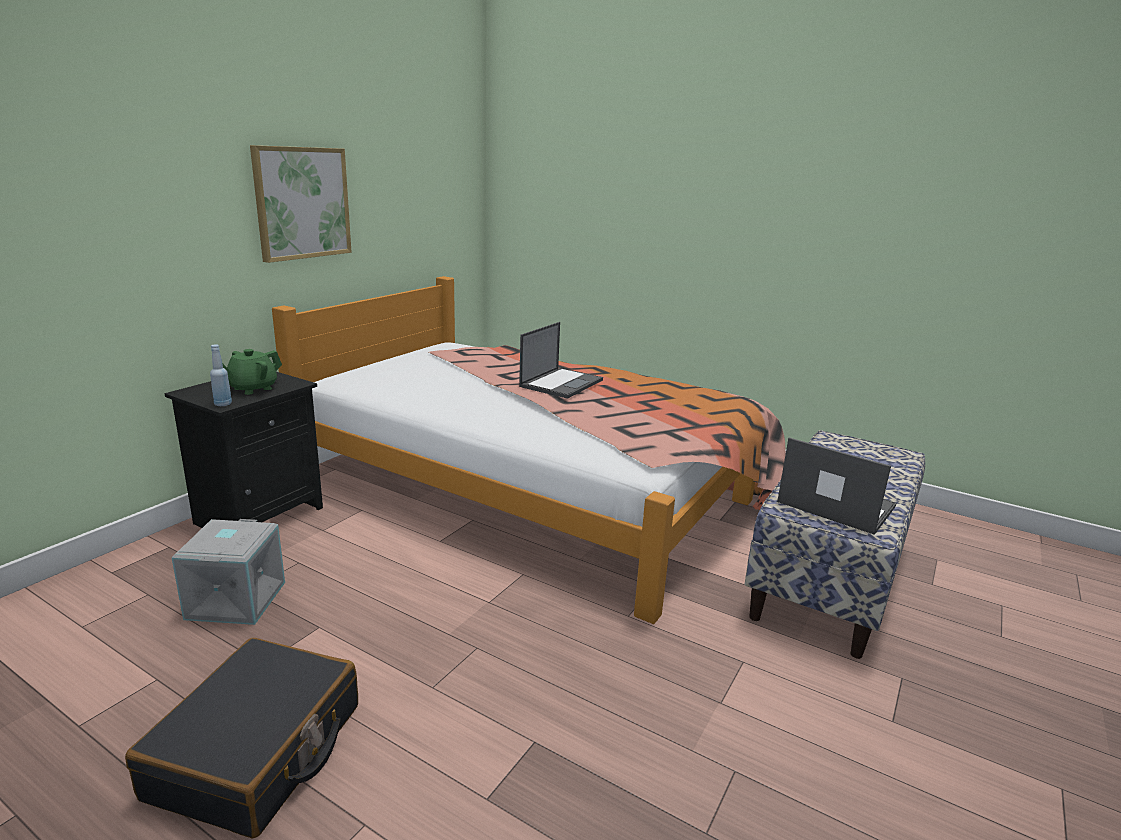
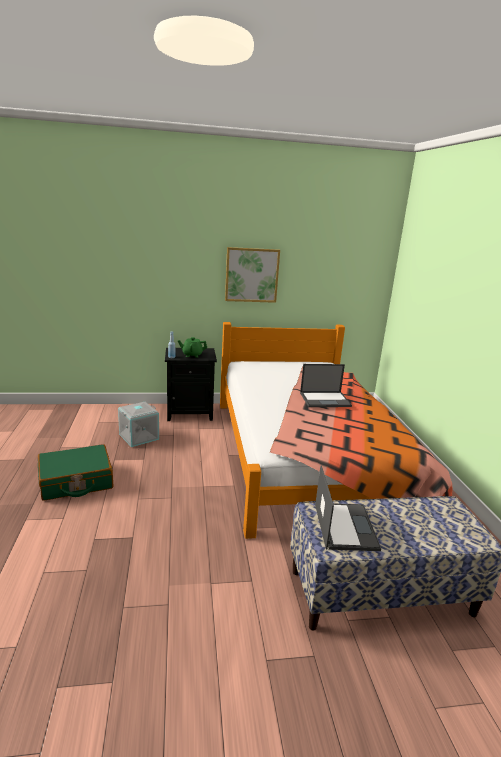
camera: 50 degrees right, 0 degrees up
black suitcase [125,638,358,839] -> green suitcase [38,444,114,501]

